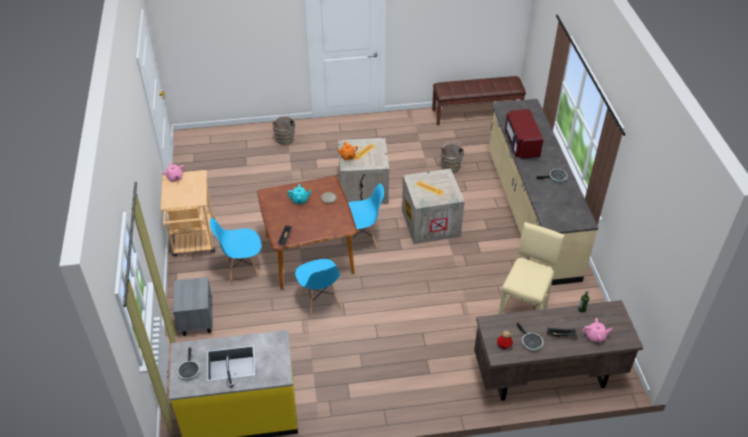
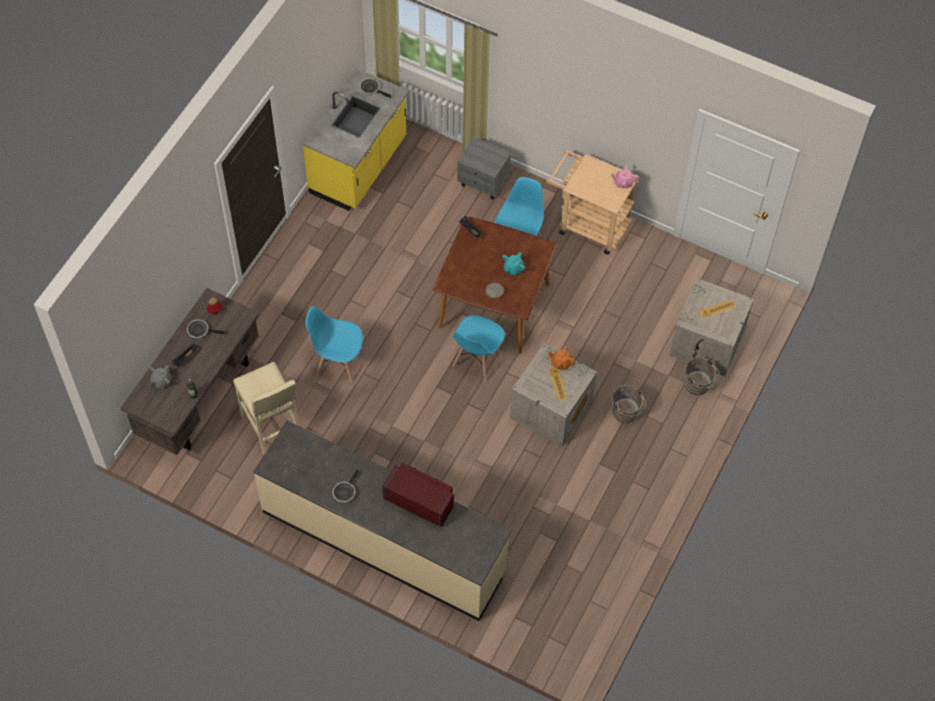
camera: 125 degrees right, 15 degrees up
blue chair [295,259,341,318] -> blue chair moved to [306,306,363,382]
crate [402,169,465,244] -> crate moved to [669,278,754,376]
brown bench [432,76,526,125] -> none
brown bucket [441,141,466,173] -> brown bucket moved to [612,384,646,423]
pink teapot [583,318,613,342] -> grey teapot [149,365,172,389]

